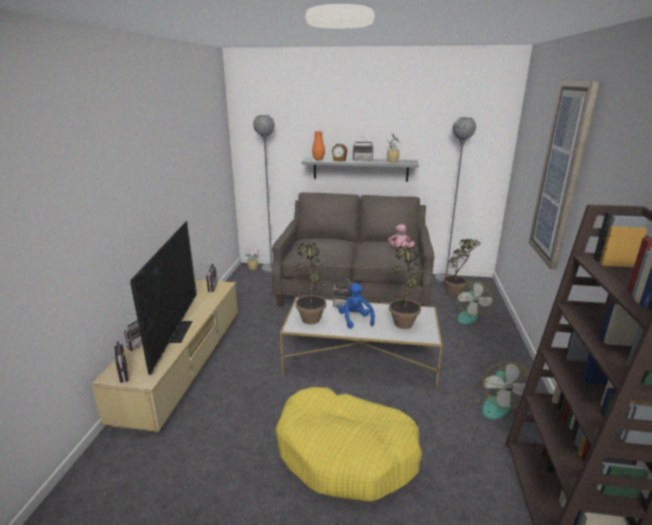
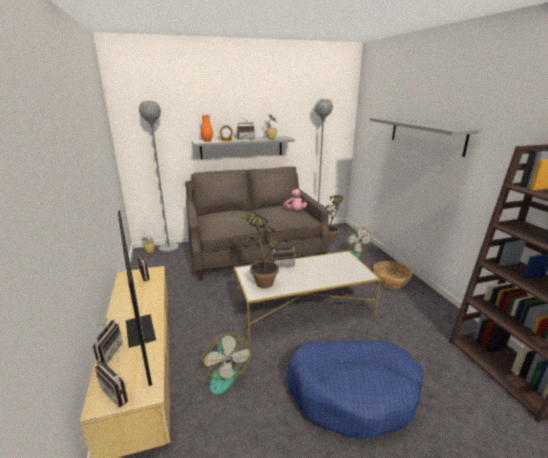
camera: 25 degrees left, 0 degrees up
yellow dog bed [276,387,422,502] -> blue dog bed [287,340,423,439]
blue plush toy [338,283,375,329] -> none
potted plant [389,239,423,329] -> none
fan [464,362,530,419] -> fan moved to [194,334,251,395]
picture [529,81,600,270] -> grey shelf [370,117,479,157]
none -> basket [373,261,413,289]

